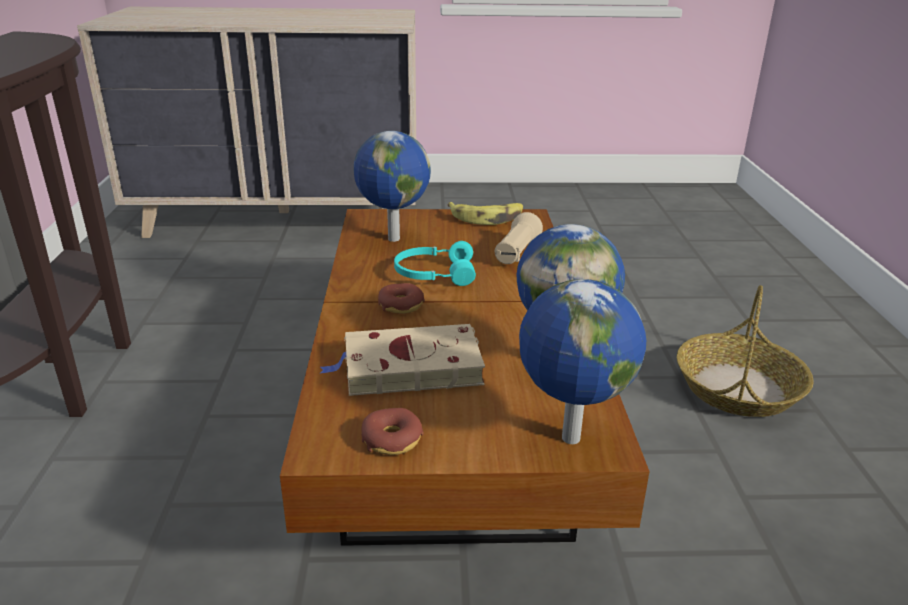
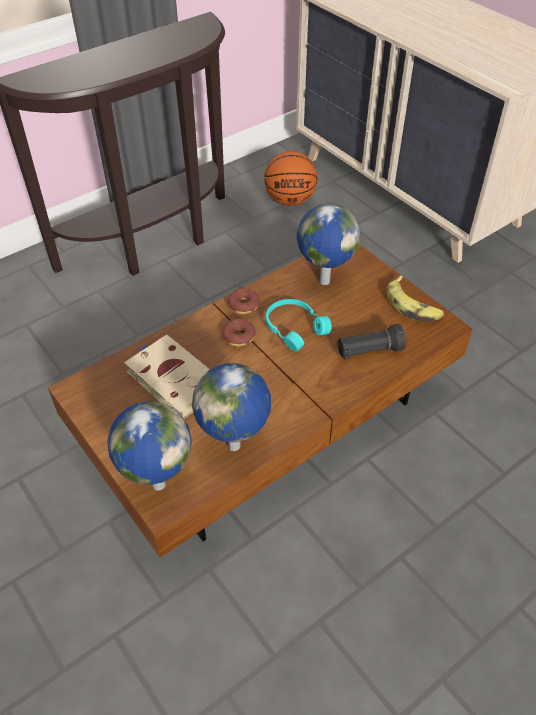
camera: 55 degrees right, 20 degrees up
donut [361,408,424,455] -> donut moved to [227,288,260,314]
beige flashlight [495,212,543,264] -> black flashlight [337,324,406,360]
basket [677,285,814,417] -> none
none -> basketball [264,151,317,206]

